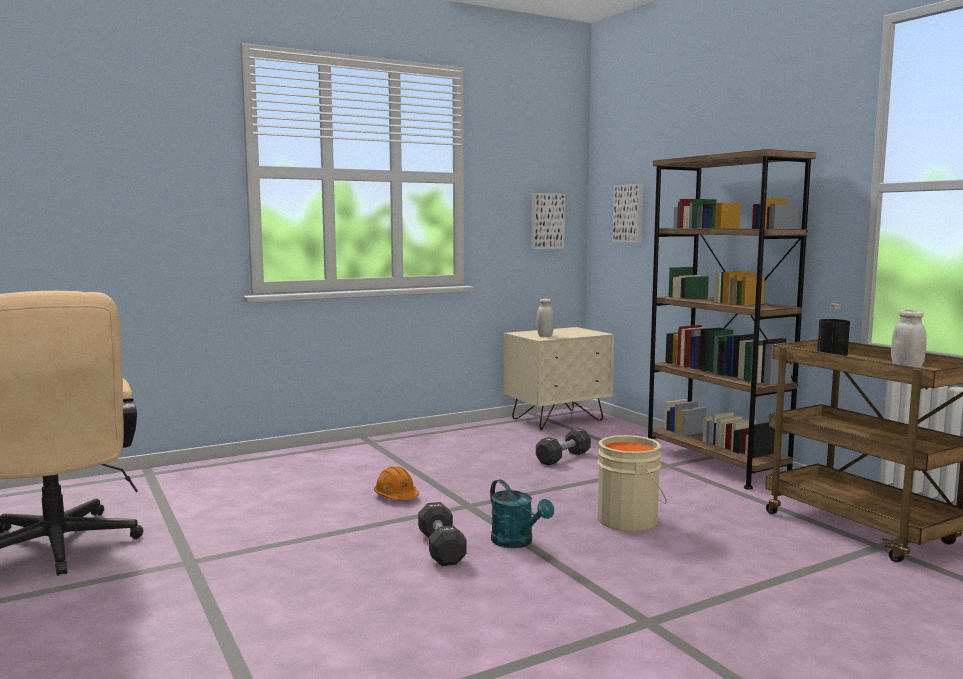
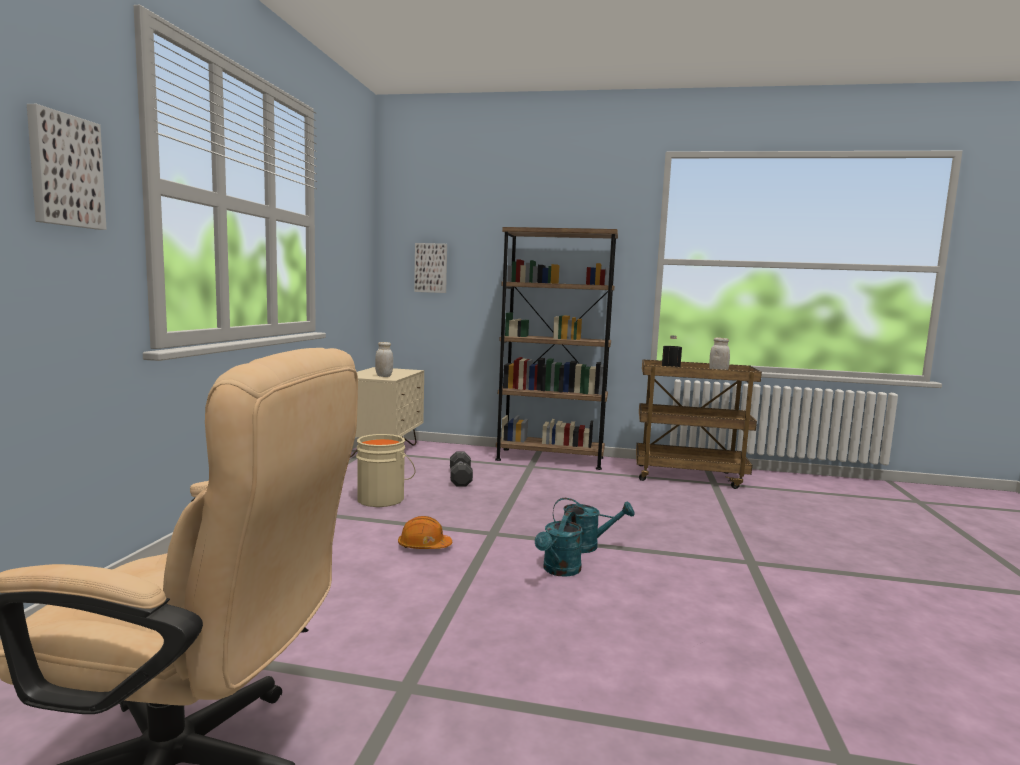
camera: 50 degrees left, 0 degrees up
black dumbbell [418,502,467,566] -> turquoise watering can [535,510,582,577]
picture [531,193,565,249] -> picture moved to [27,104,107,230]
beige bucket [597,435,667,532] -> beige bucket moved to [356,434,415,507]

